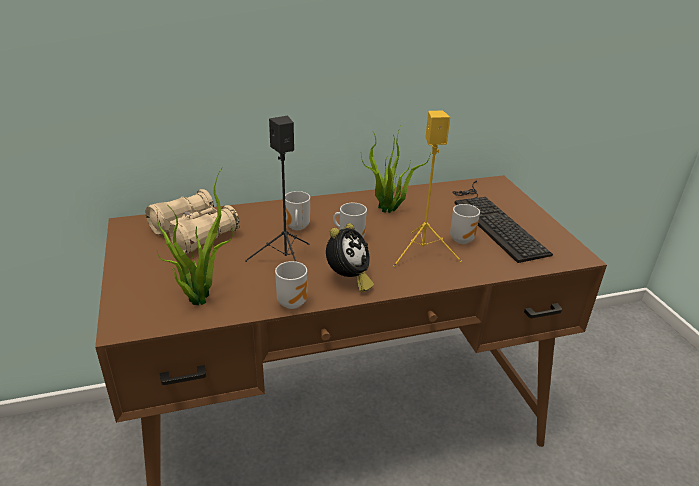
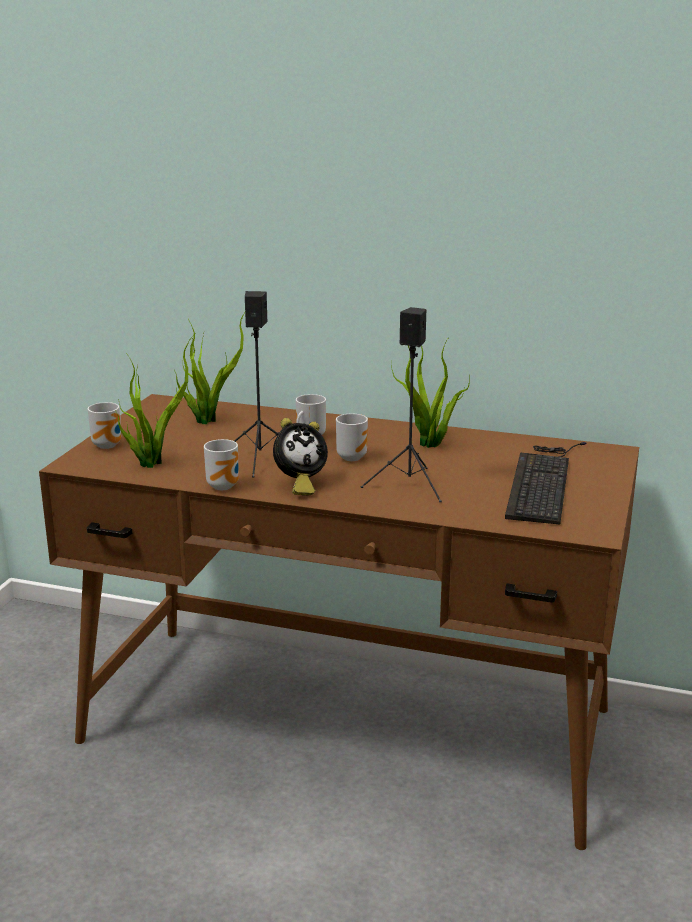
camera: 35 degrees right, 10 degrees down
beige binoculars [145,189,240,254] -> potted plant [174,312,245,424]
yellow speaker [393,110,462,267] -> black speaker [361,307,442,502]
mug [450,204,480,244] -> mug moved to [88,402,121,449]

